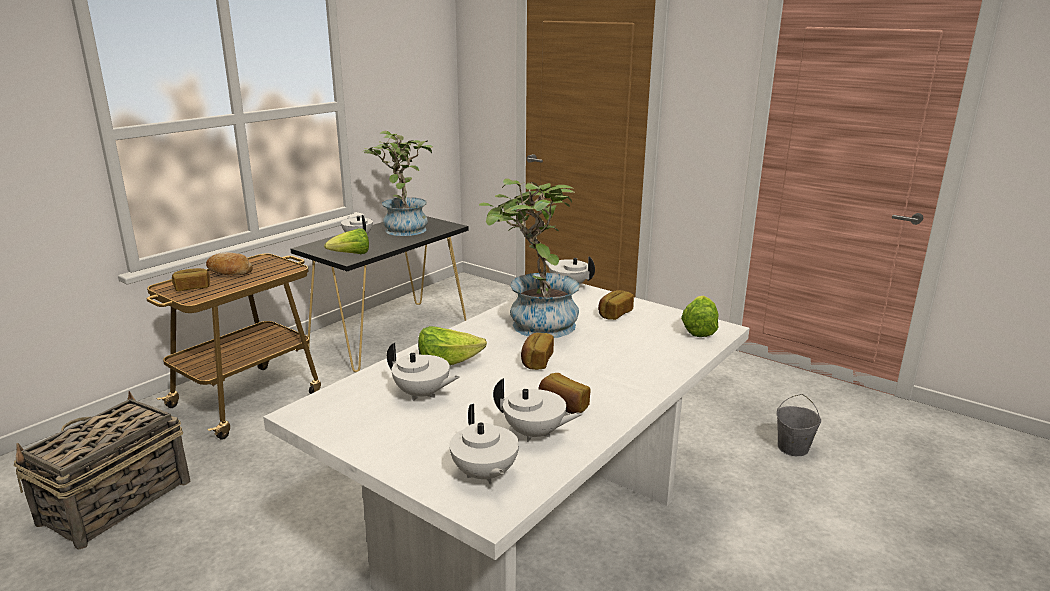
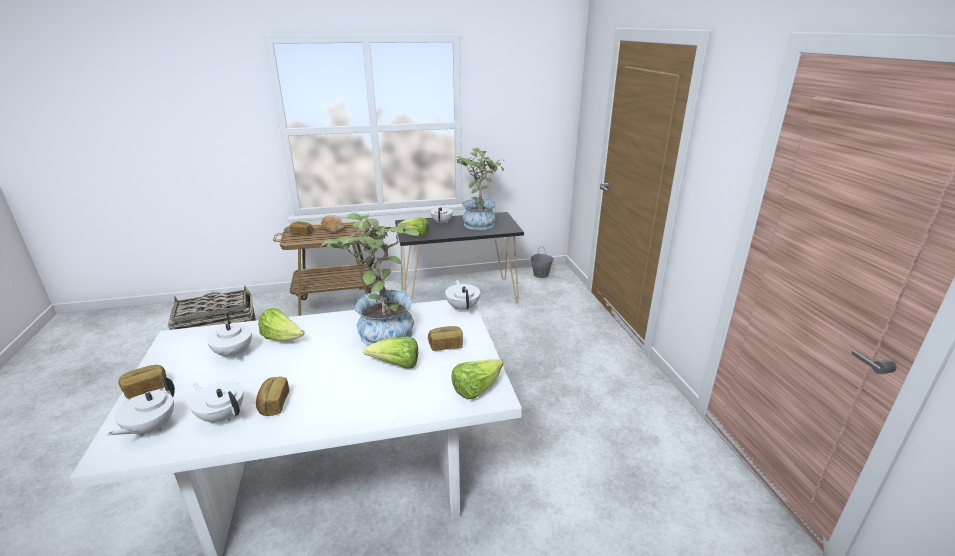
camera: 40 degrees right, 5 degrees up
white teapot [493,378,582,442] -> white teapot turned 150 degrees clockwise [189,381,244,424]
bread [521,333,554,370] -> bread moved to [118,365,167,399]
grey bucket [776,394,821,456] -> grey bucket moved to [531,246,554,278]
none -> lettuce [363,337,418,369]

